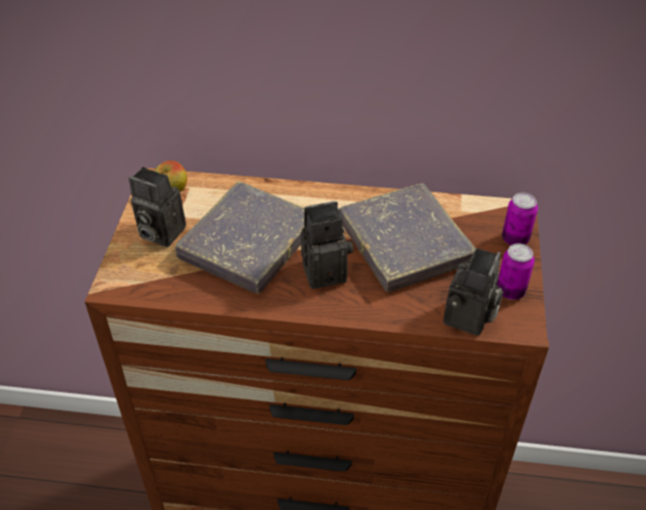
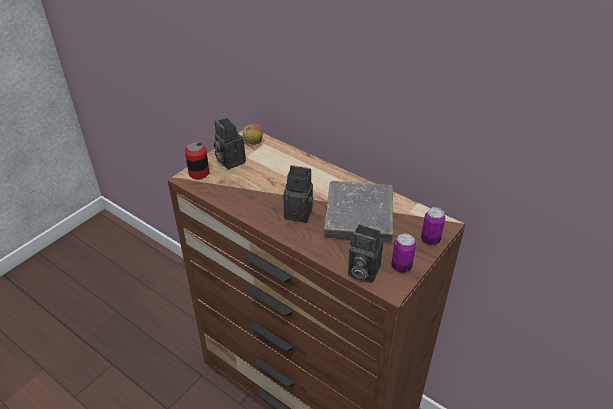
camera: 30 degrees right, 5 degrees down
grey book [175,181,304,294] -> none
camera [443,248,504,336] -> camera turned 60 degrees clockwise [348,224,383,283]
none -> can [185,142,209,179]

